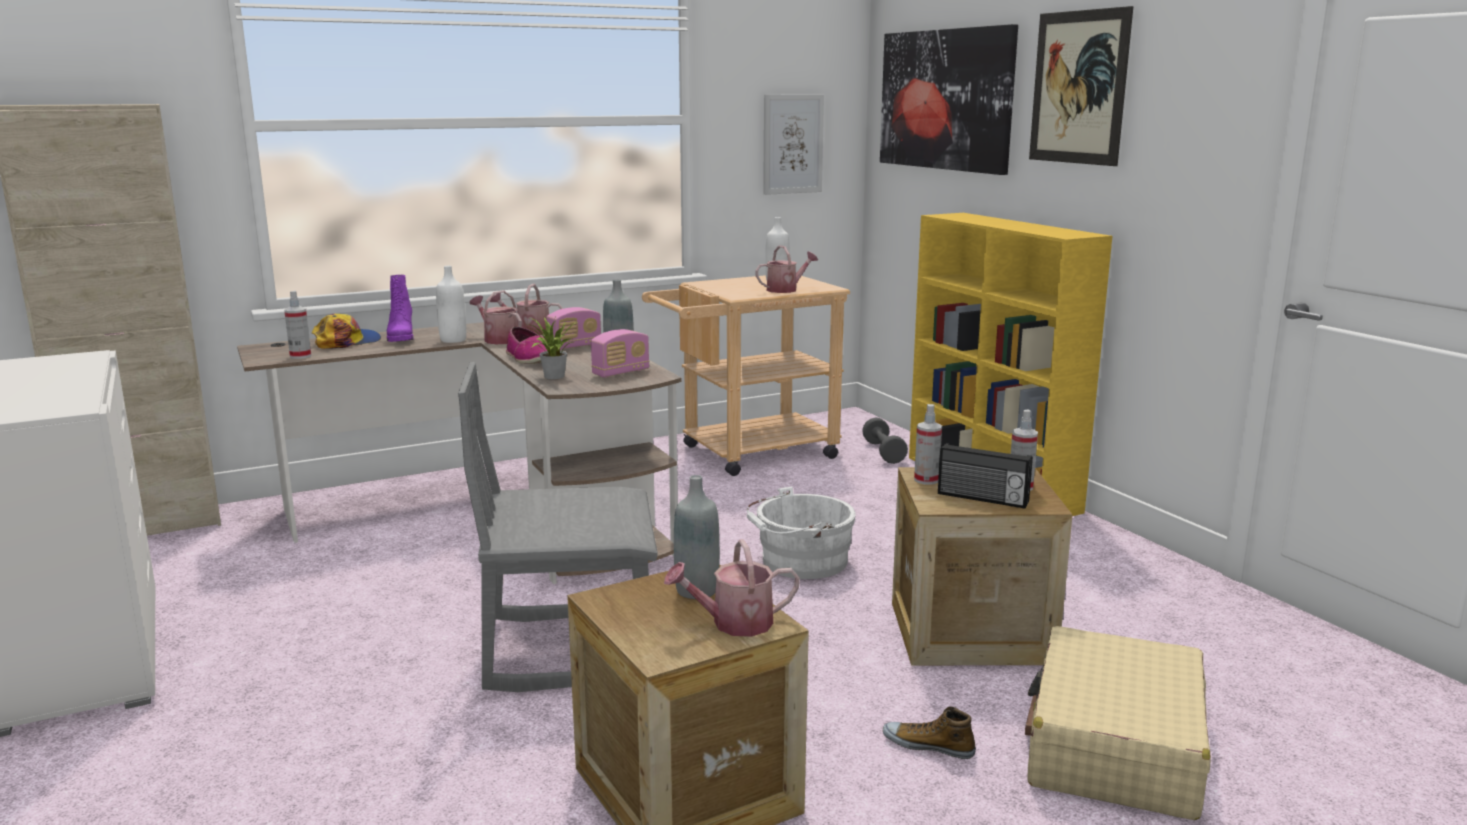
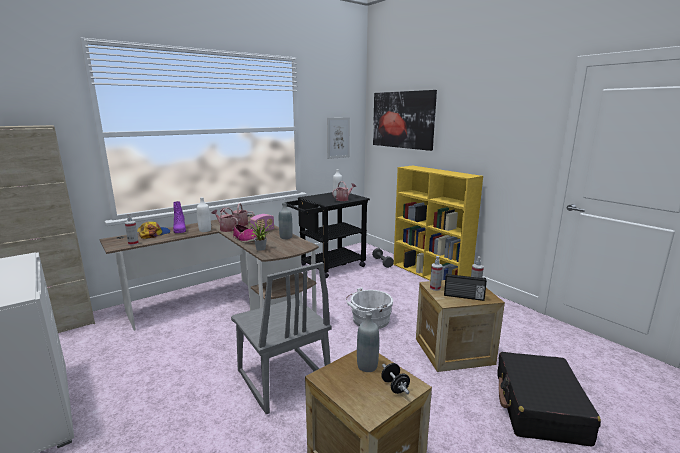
camera: 10 degrees left, 0 degrees up
grey chair [458,362,658,692] -> grey chair turned 105 degrees counterclockwise [231,262,332,414]
radio [591,329,649,378] -> none
beige cart [642,275,850,476] -> black cart [286,192,370,278]
watering can [664,539,800,637] -> black dumbbell [381,363,410,394]
shoe [883,706,976,759] -> none
beige suitcase [1025,626,1211,820] -> black suitcase [497,352,601,447]
picture [1029,6,1134,166] -> none

